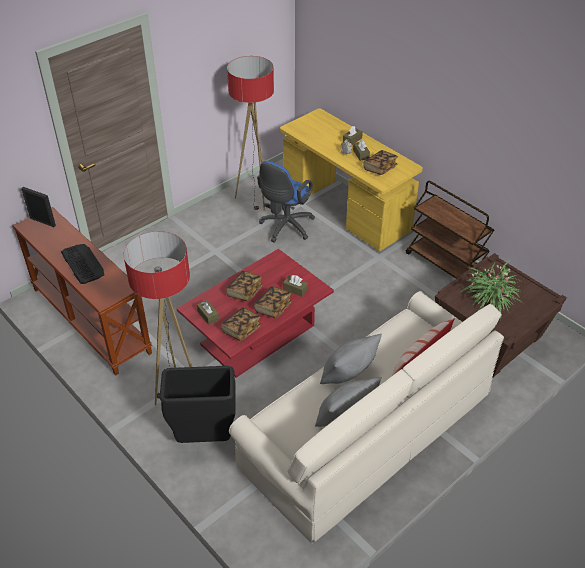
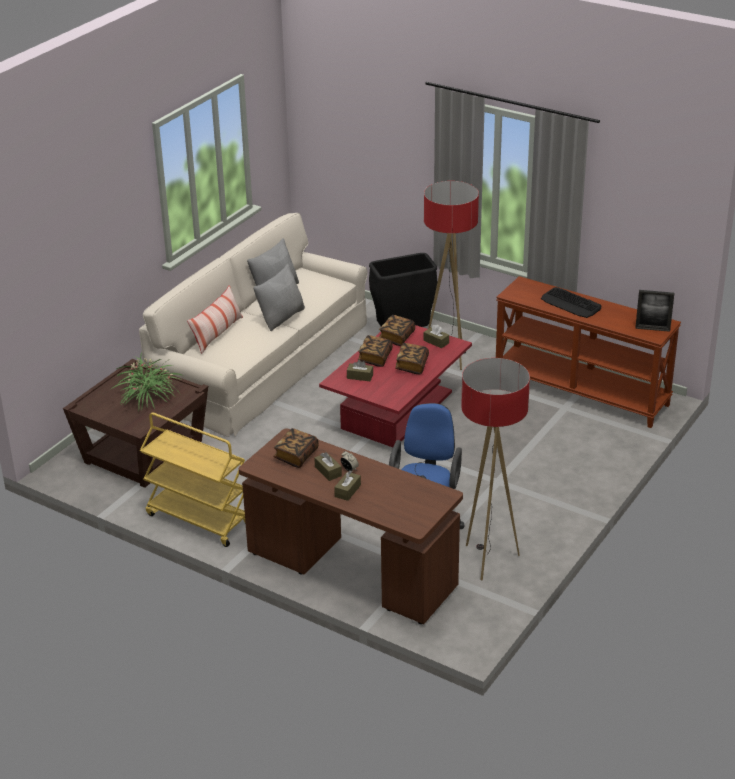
camera: 165 degrees right, 10 degrees down
yellow desk [280,108,423,251] -> brown desk [239,428,463,624]
brown cart [406,181,494,278] -> yellow cart [140,412,246,547]

